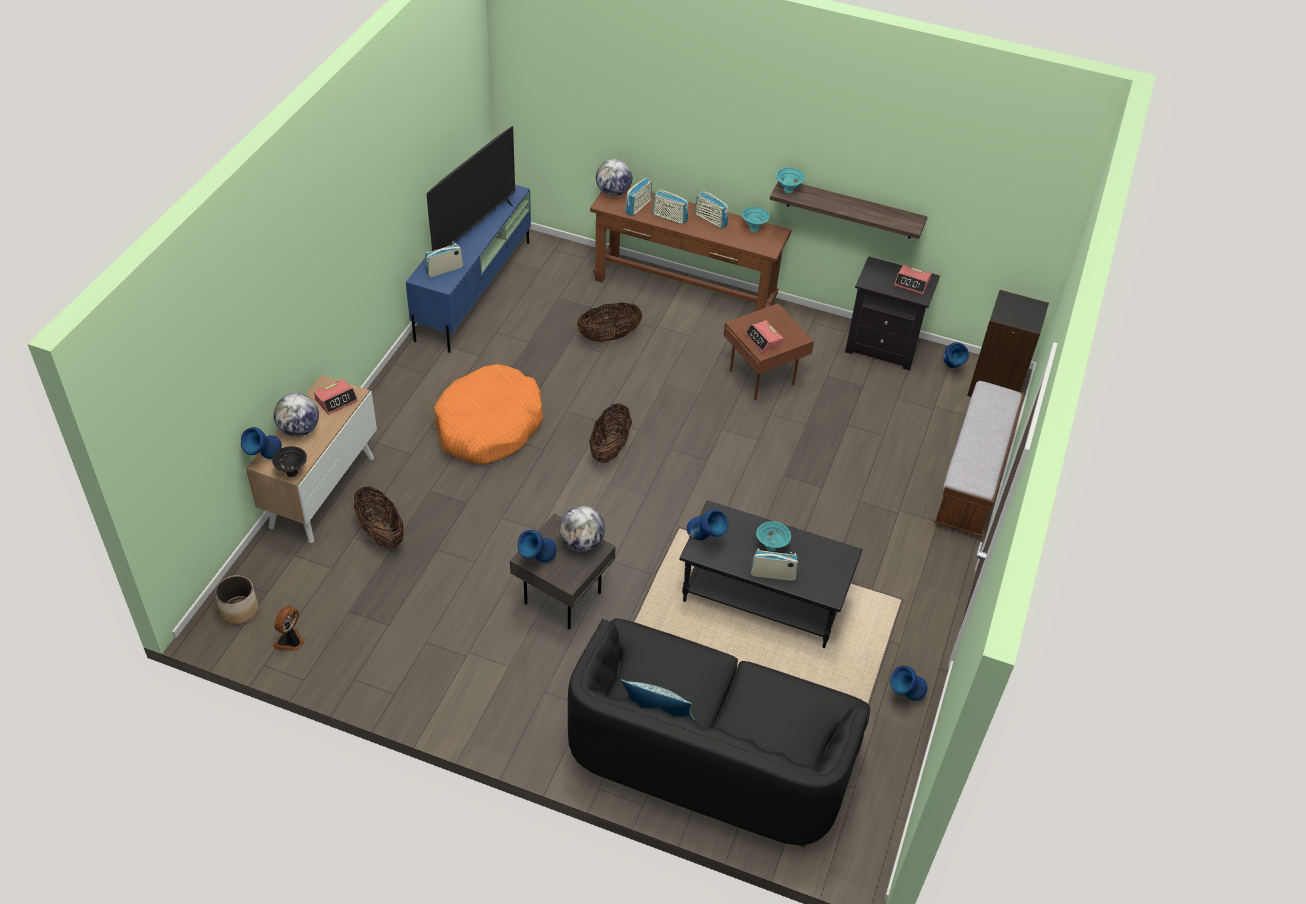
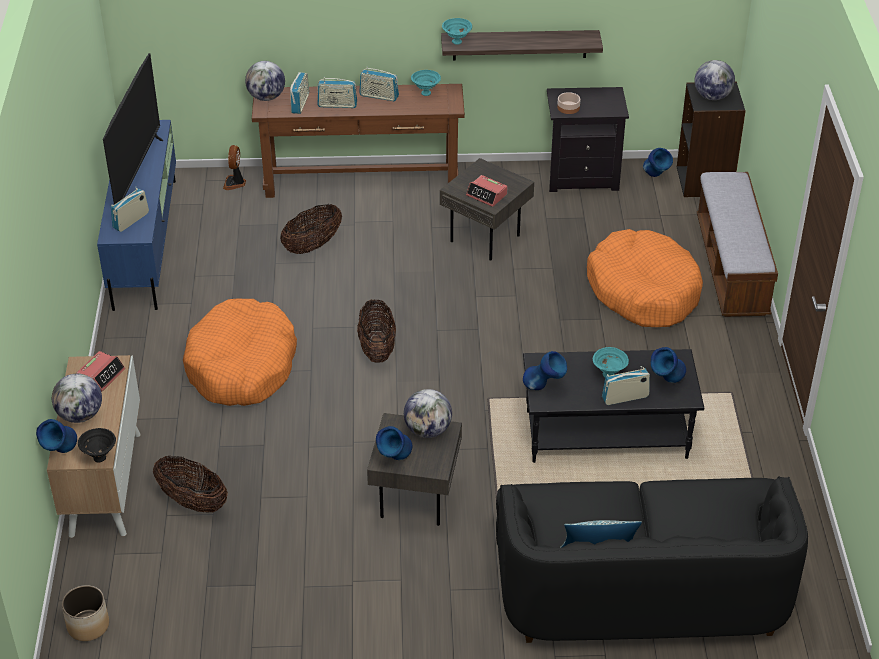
camera: 20 degrees left, 5 degrees down
fan [273,605,304,651] -> fan moved to [223,145,246,190]
brown side table [724,303,814,400] -> grey side table [440,158,534,261]
blue vase [890,666,927,701] -> blue vase moved to [651,347,686,383]
alarm clock [894,265,932,294] -> none
none -> bowl [557,92,581,114]
none -> orange dog bed [587,229,703,327]
none -> globe [695,60,735,100]

